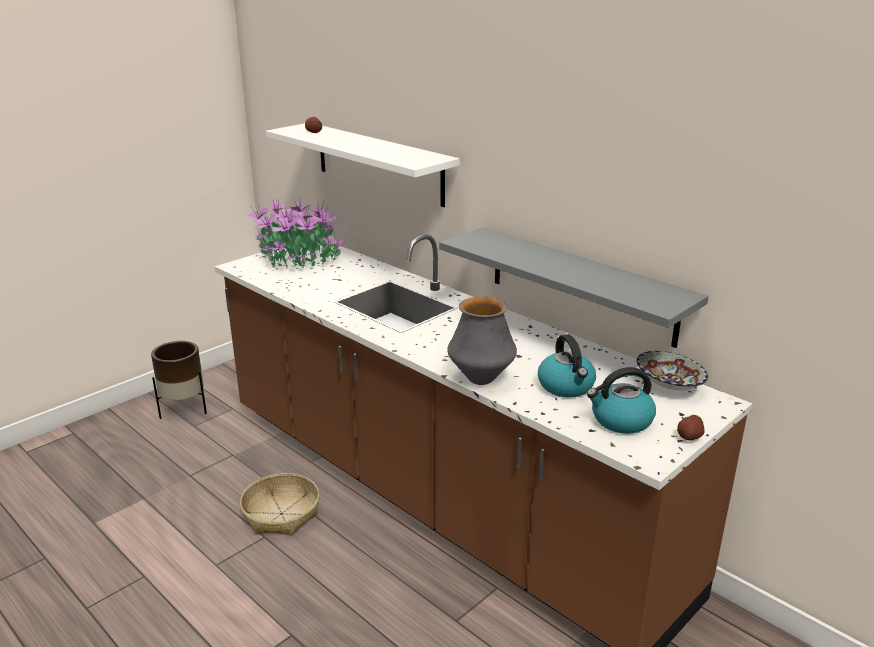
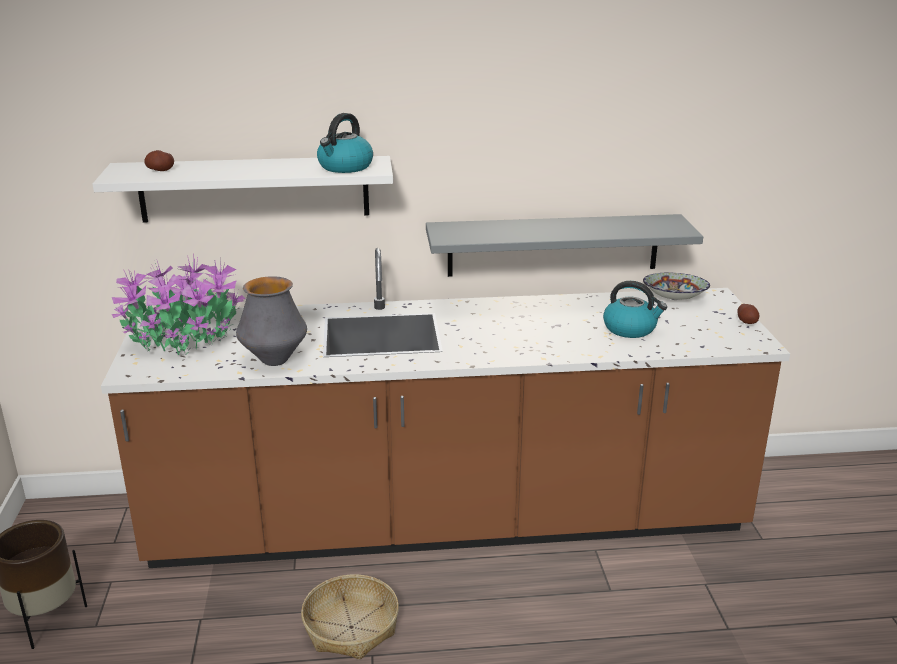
camera: 50 degrees left, 0 degrees up
vase [447,296,517,385] -> vase moved to [236,276,307,366]
kettle [587,367,656,434] -> kettle moved to [317,113,373,173]

